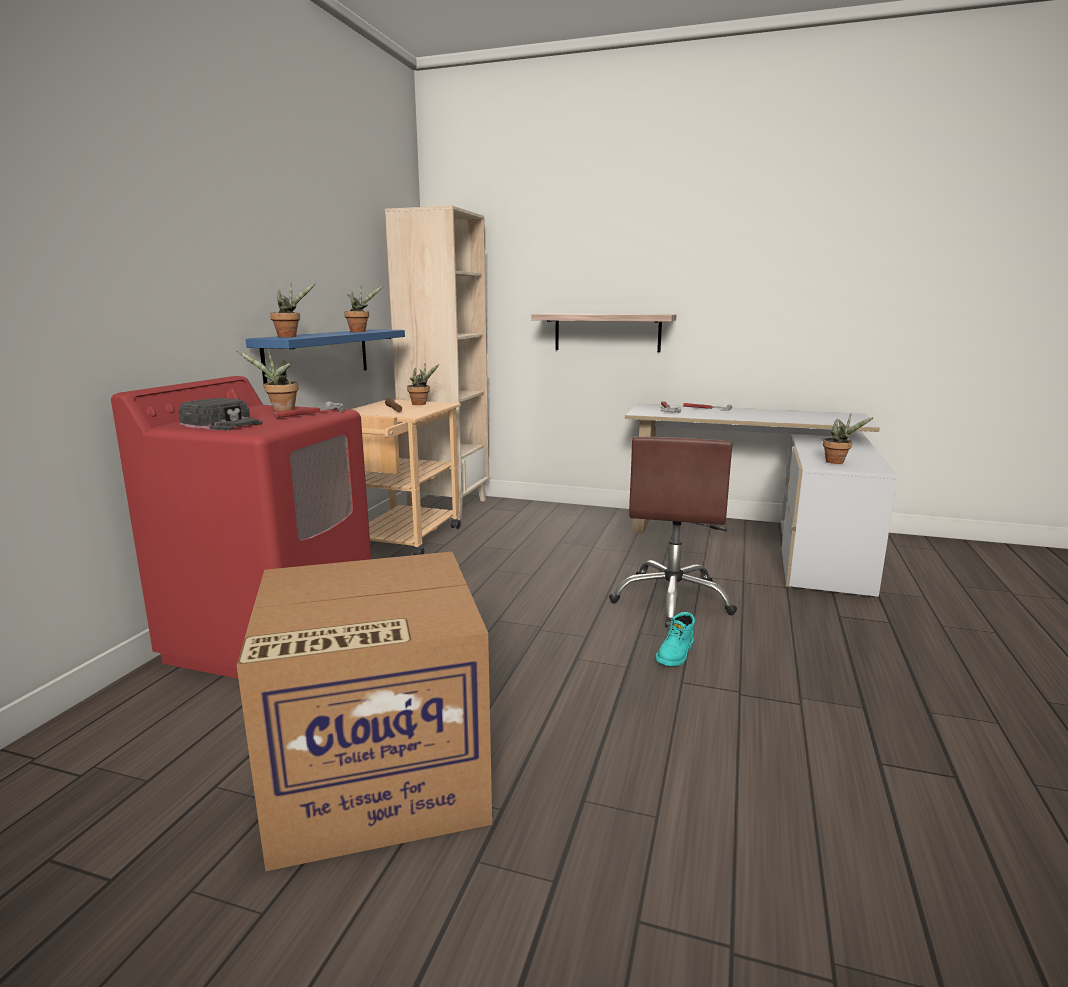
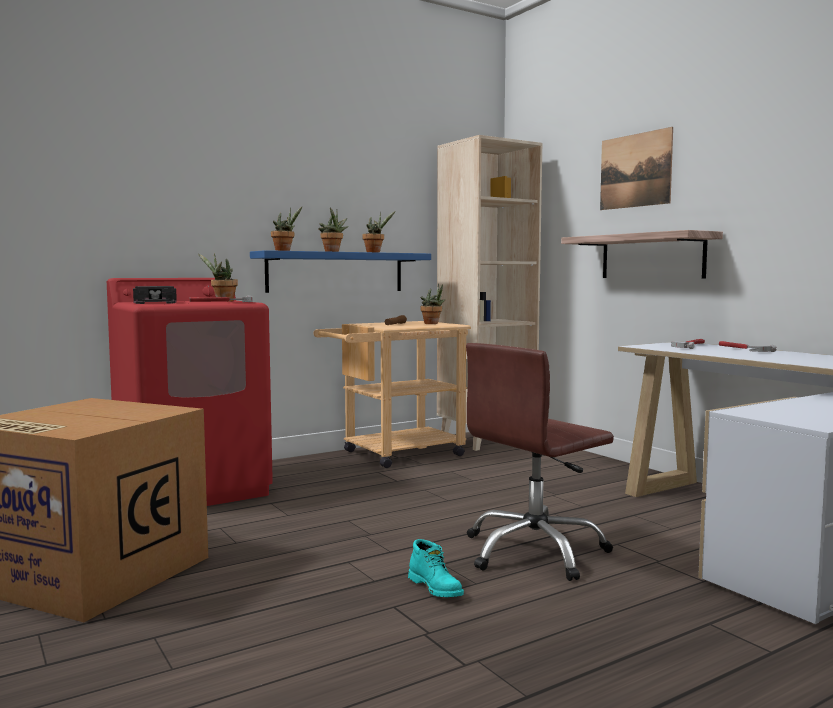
camera: 40 degrees right, 10 degrees down
turquoise boot [655,612,695,666] -> turquoise boot turned 105 degrees counterclockwise [408,539,464,597]
potted plant [823,414,874,464] -> potted plant moved to [318,208,348,252]
none -> picture [600,127,673,210]

